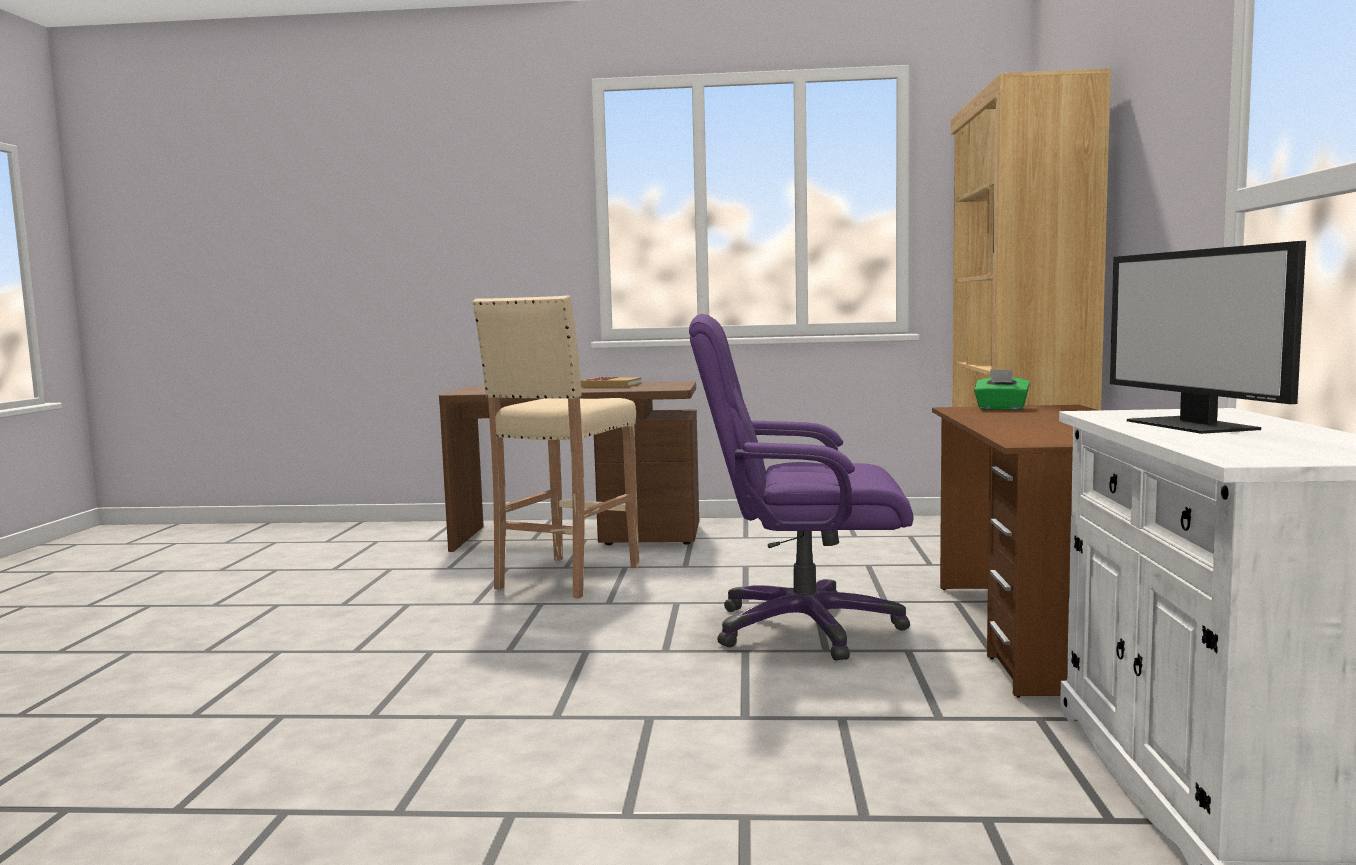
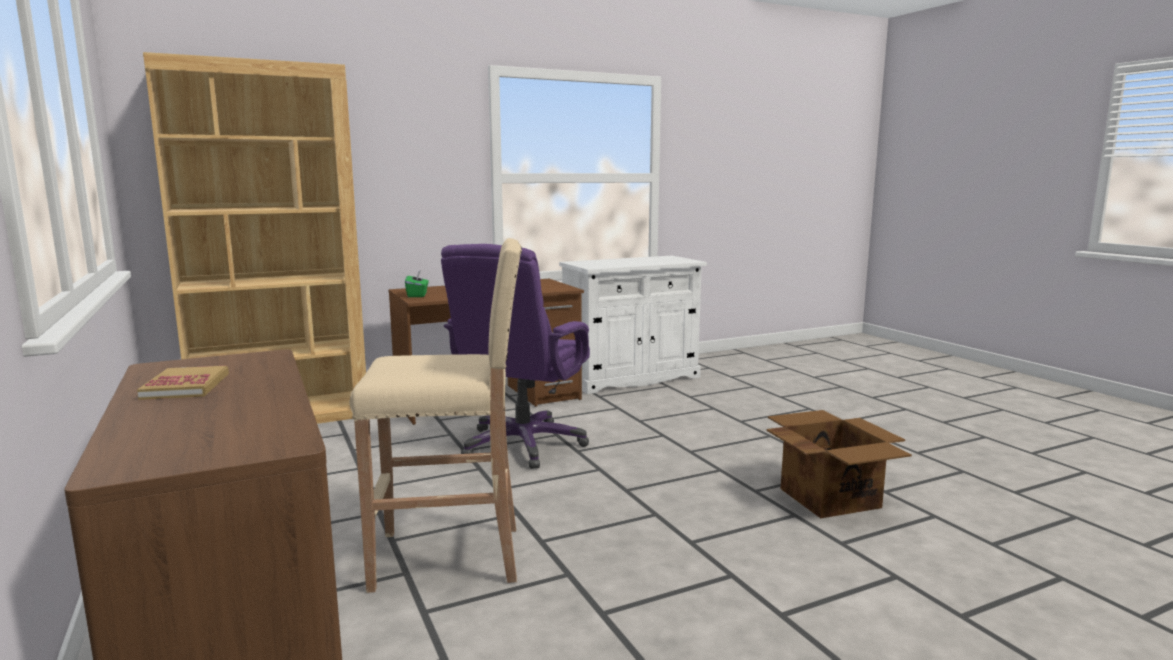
camera: 120 degrees left, 5 degrees up
purple office chair [689,314,913,661] -> purple office chair turned 45 degrees clockwise [441,244,590,469]
monitor [1110,241,1306,434] -> none
none -> cardboard box [767,410,912,518]

